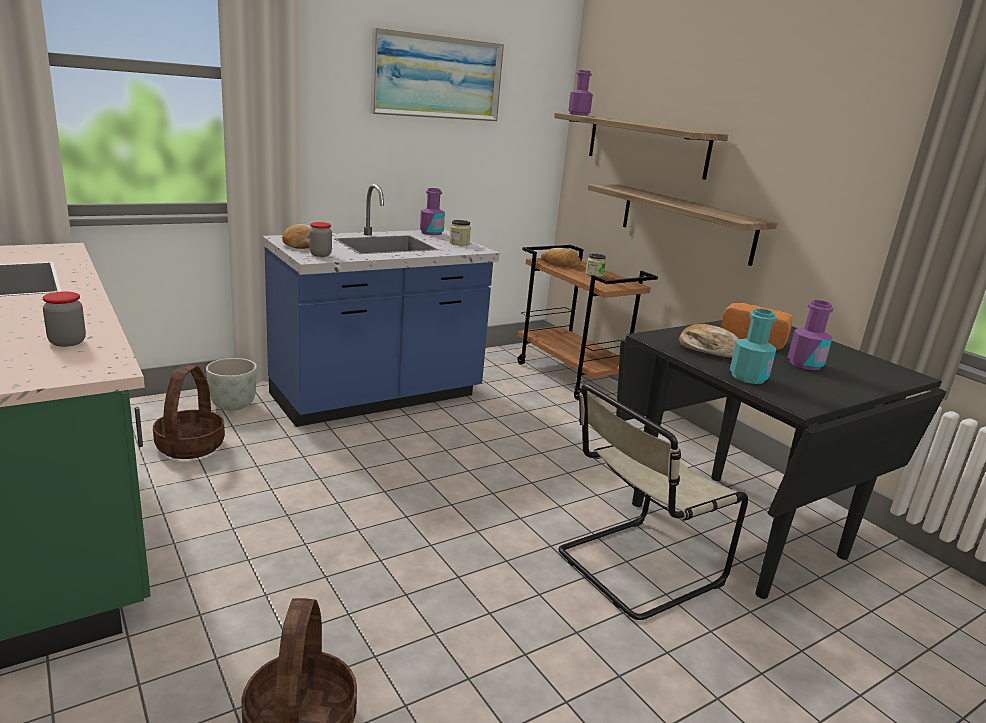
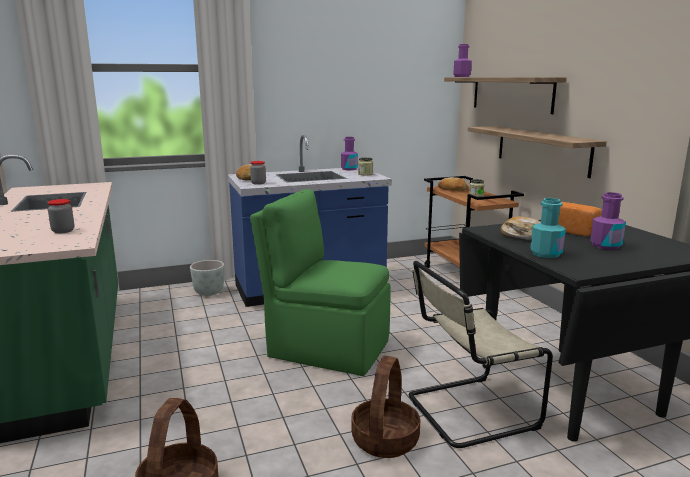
camera: 15 degrees right, 5 degrees down
basket [153,364,225,459] -> basket moved to [351,356,420,458]
picture [371,28,504,121] -> none
none -> green chair [250,189,390,376]

